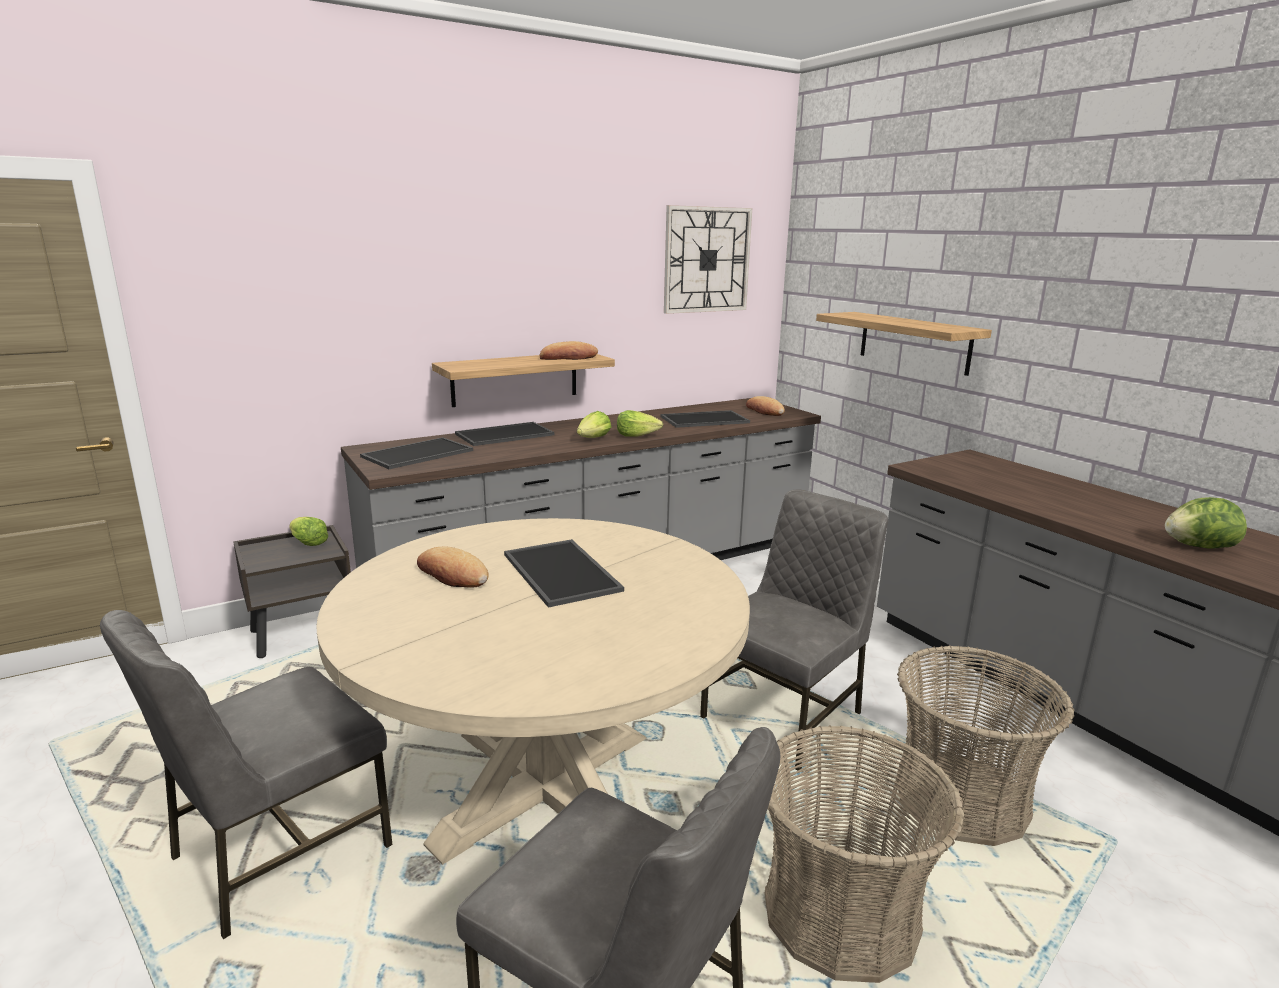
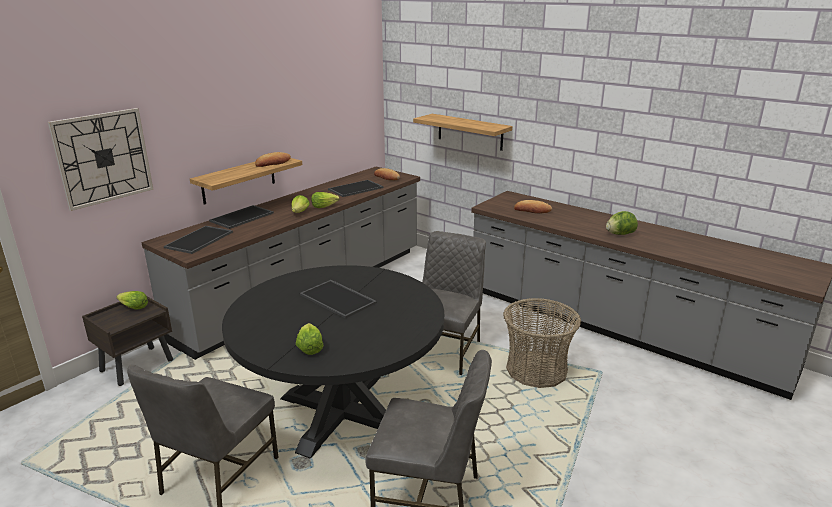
camera: 20 degrees left, 5 degrees up
beige dining table [317,518,750,865] -> black dining table [222,265,444,459]
bread [417,547,489,588] -> bread moved to [514,200,552,214]
wall clock [664,205,752,314] -> wall clock moved to [48,108,153,211]
basket [765,725,965,983] -> none
none -> lettuce [296,323,323,355]

